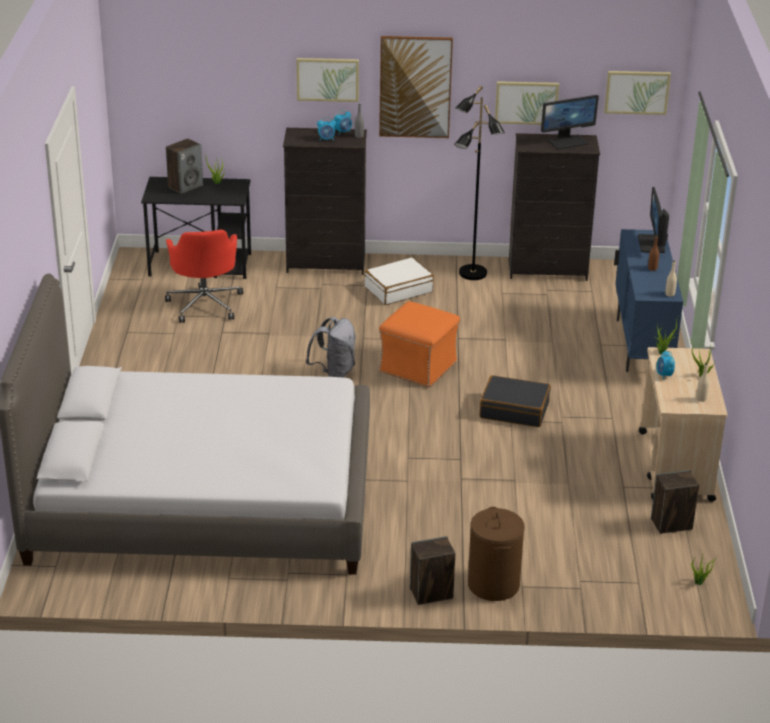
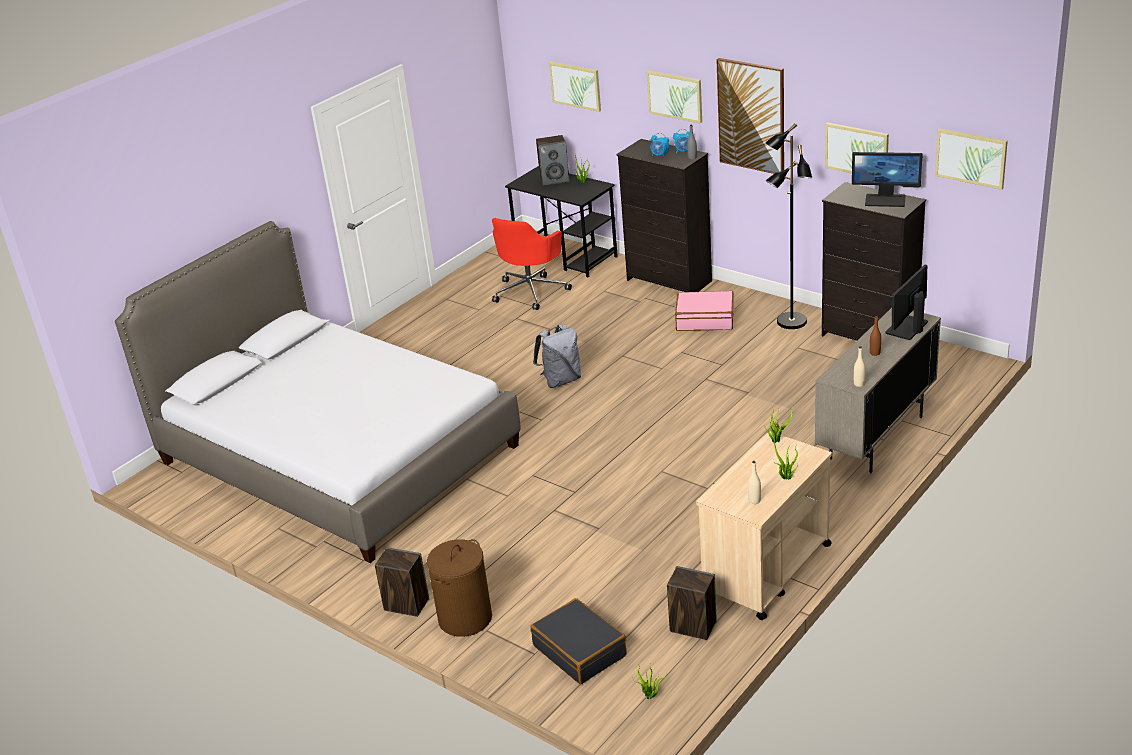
camera: 40 degrees right, 0 degrees up
white suitcase [364,257,434,305] -> pink suitcase [675,291,734,331]
orange ottoman [379,301,460,388] -> none
black suitcase [480,375,551,427] -> black suitcase moved to [530,598,626,684]
blue cabinet [614,229,683,372] -> beige cabinet [815,308,941,473]
alarm clock [656,350,675,380] -> none
none -> picture [549,62,601,112]

